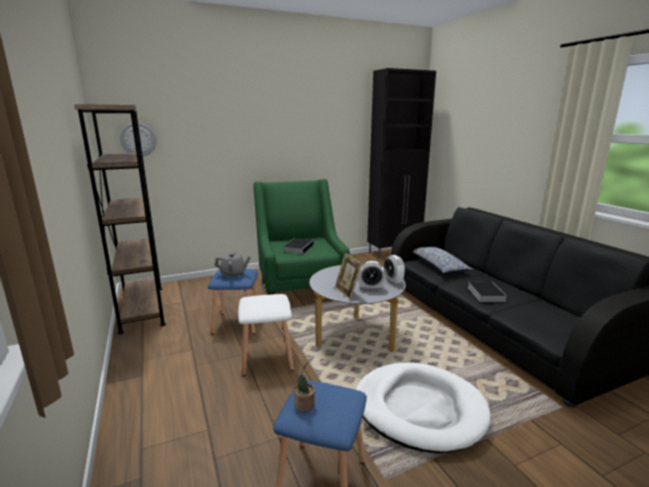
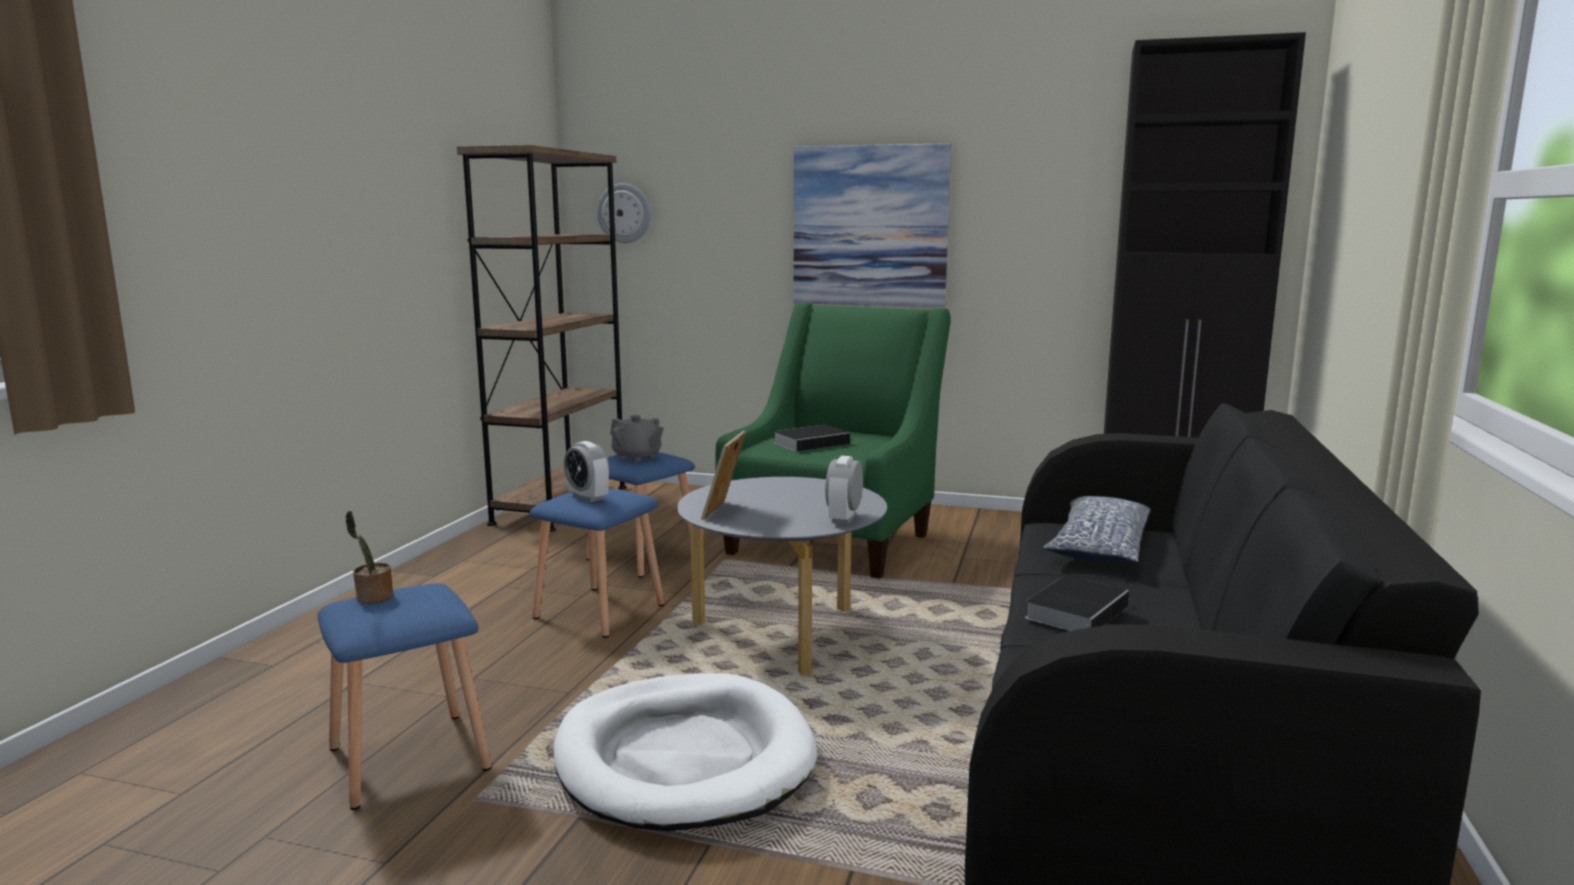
camera: 40 degrees right, 5 degrees down
white stool [238,294,294,376] -> blue stool [530,488,665,638]
alarm clock [359,261,385,290] -> alarm clock moved to [564,441,609,502]
none -> picture [794,143,951,307]

